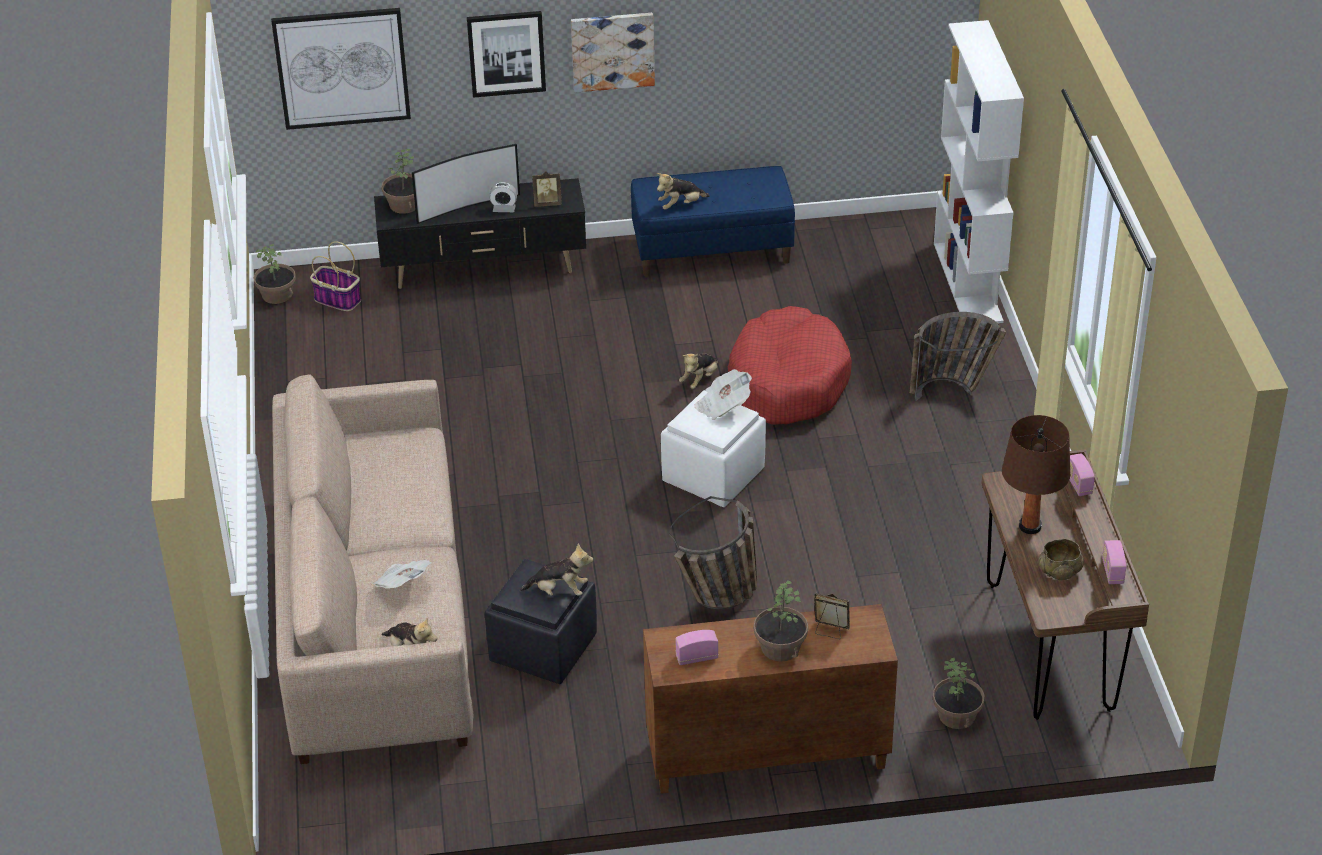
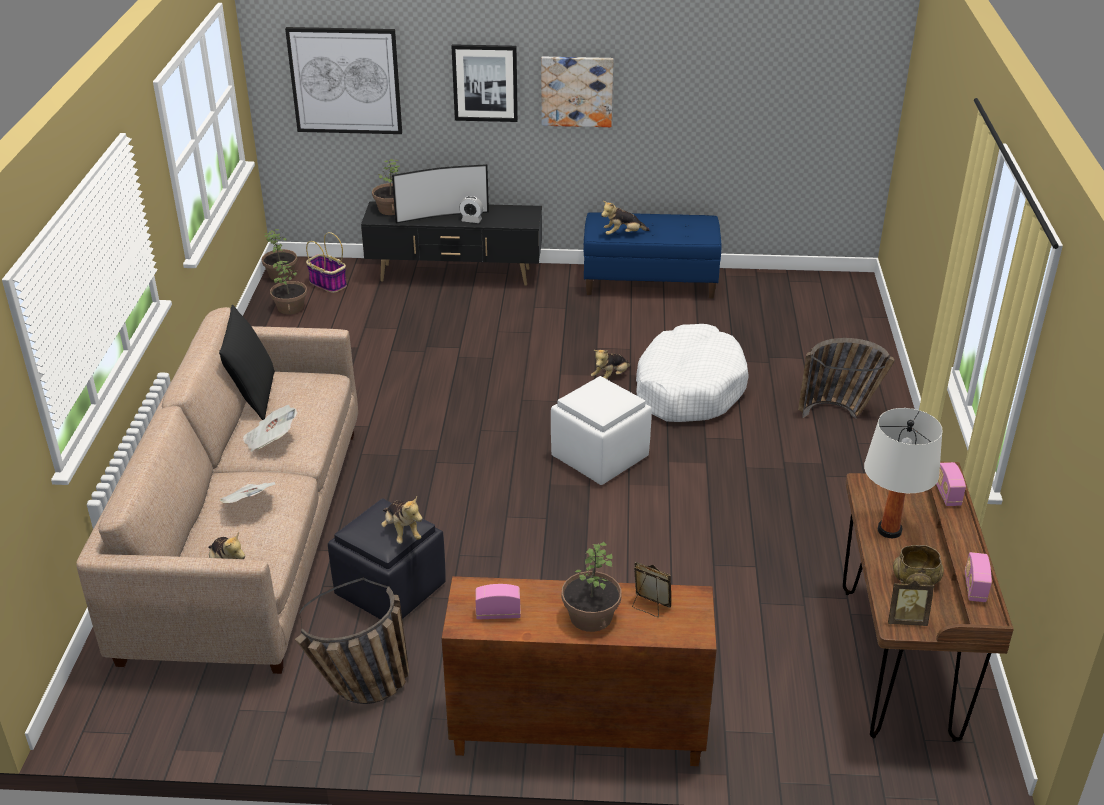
camera: 10 degrees right, 5 degrees down
plush toy [520,543,593,596] -> plush toy turned 45 degrees clockwise [381,497,422,544]
picture frame [532,171,562,207] -> picture frame moved to [888,580,934,626]
basket [669,496,757,609] -> basket moved to [295,578,409,704]
newspaper [694,369,752,420] -> newspaper moved to [243,405,297,452]
red dog bed [728,306,852,425] -> white dog bed [636,324,749,422]
potted plant [933,658,985,729] -> potted plant moved to [270,261,307,315]
white bookcase [934,20,1024,323] -> none
brown table lamp [1002,415,1071,534] -> white table lamp [864,408,943,538]
none -> black pillow [219,305,275,420]

